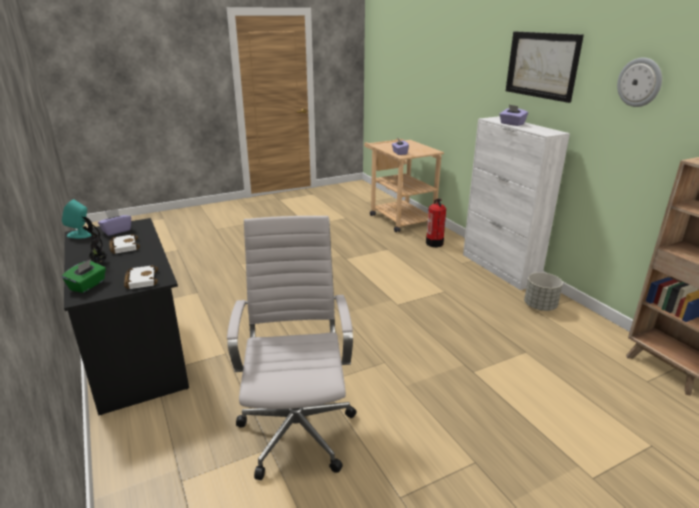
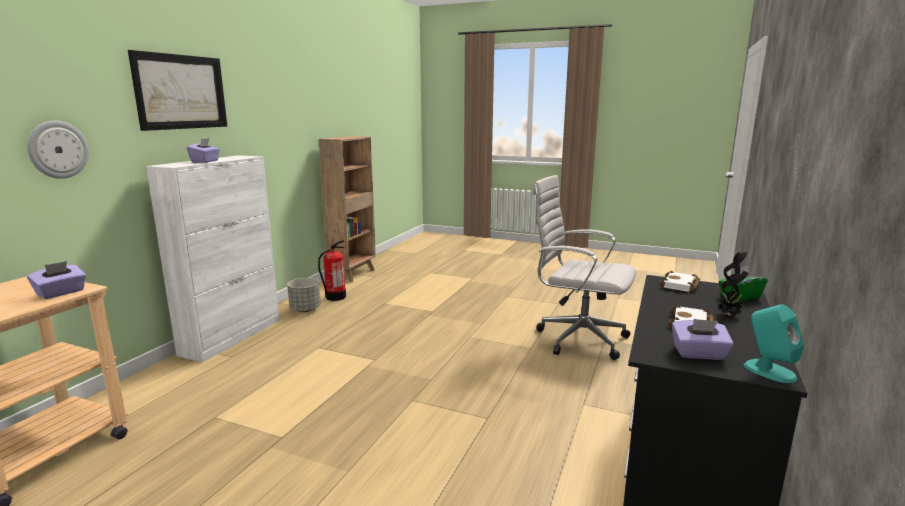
camera: 130 degrees left, 10 degrees down
white office chair [227,216,357,480] -> white office chair turned 75 degrees clockwise [532,175,636,360]
fire extinguisher [426,199,446,247] -> fire extinguisher moved to [318,240,346,301]
wall clock [617,58,662,107] -> wall clock moved to [27,121,89,179]

